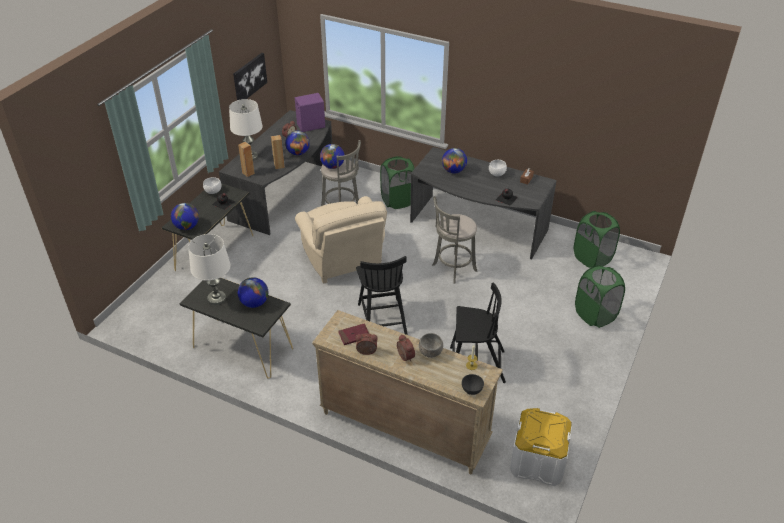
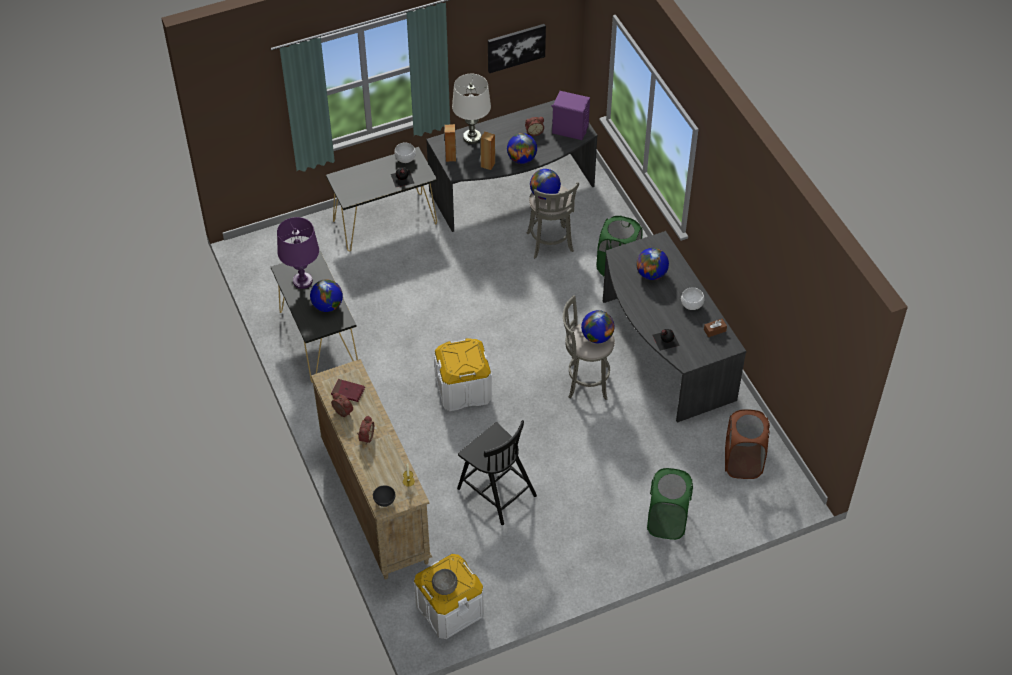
camera: 40 degrees right, 10 degrees up
globe [171,203,199,230] -> globe moved to [581,310,615,343]
white table lamp [188,234,231,305] -> purple table lamp [277,217,319,289]
beige armchair [295,196,387,284] -> none
black chair [356,256,408,335] -> white storage box [434,338,492,411]
grey bowl [419,333,443,358] -> grey bowl moved to [432,569,458,595]
green laundry basket [574,211,620,268] -> brown laundry basket [725,409,770,479]

